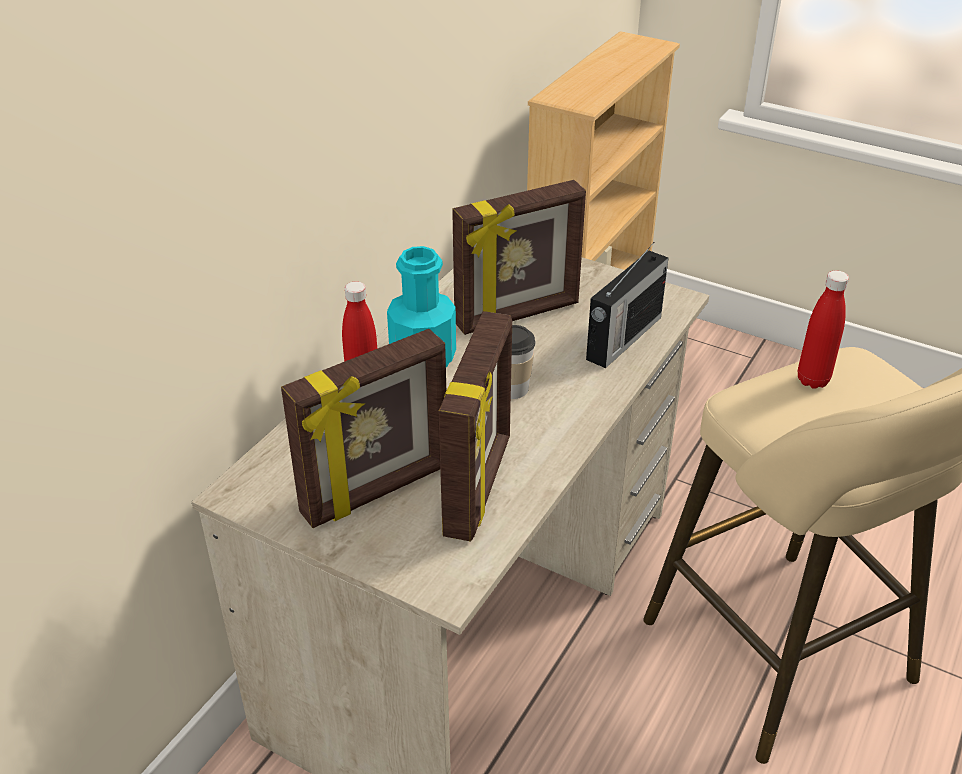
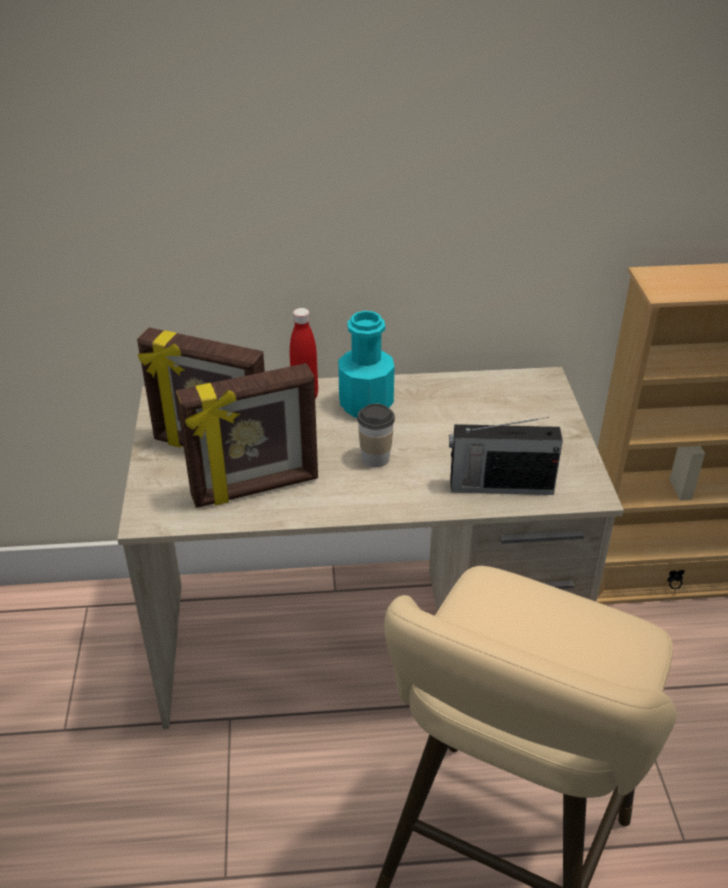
camera: 55 degrees right, 0 degrees up
picture frame [452,180,586,335] -> none
red bottle [798,271,849,389] -> none

